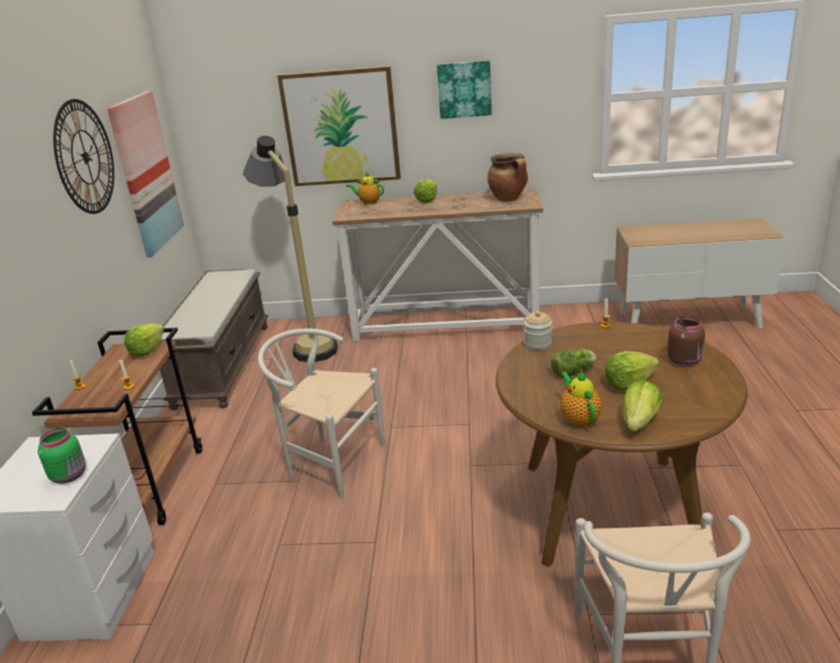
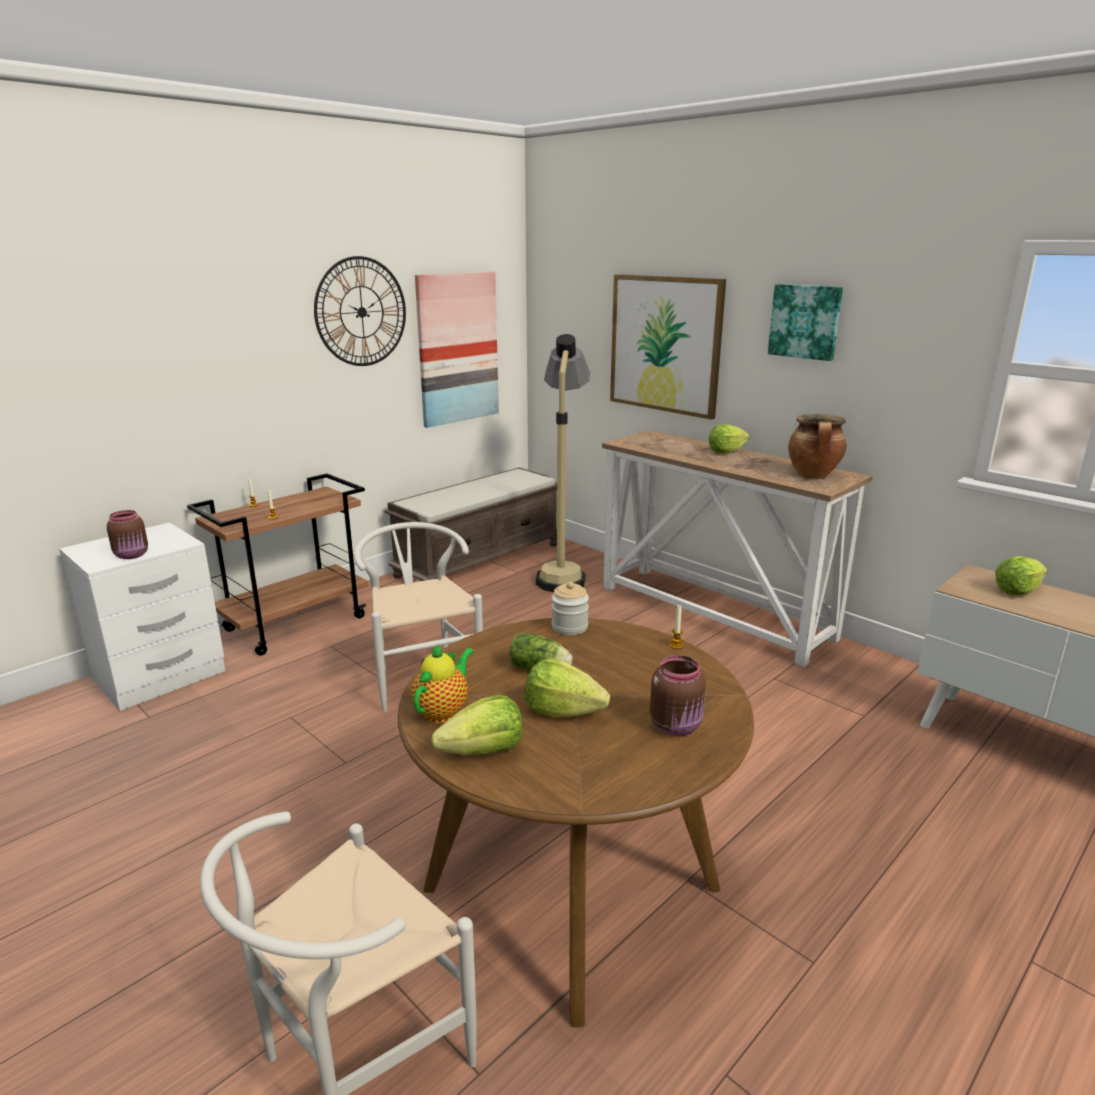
camera: 40 degrees right, 5 degrees down
green jar [38,428,86,484] -> brown jar [107,510,148,559]
lettuce [124,323,164,357] -> lettuce moved to [995,556,1047,595]
teapot [346,171,384,205] -> none

